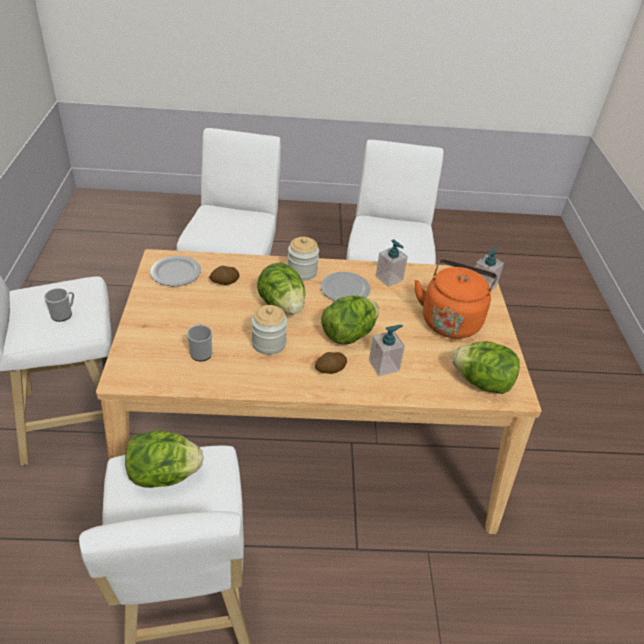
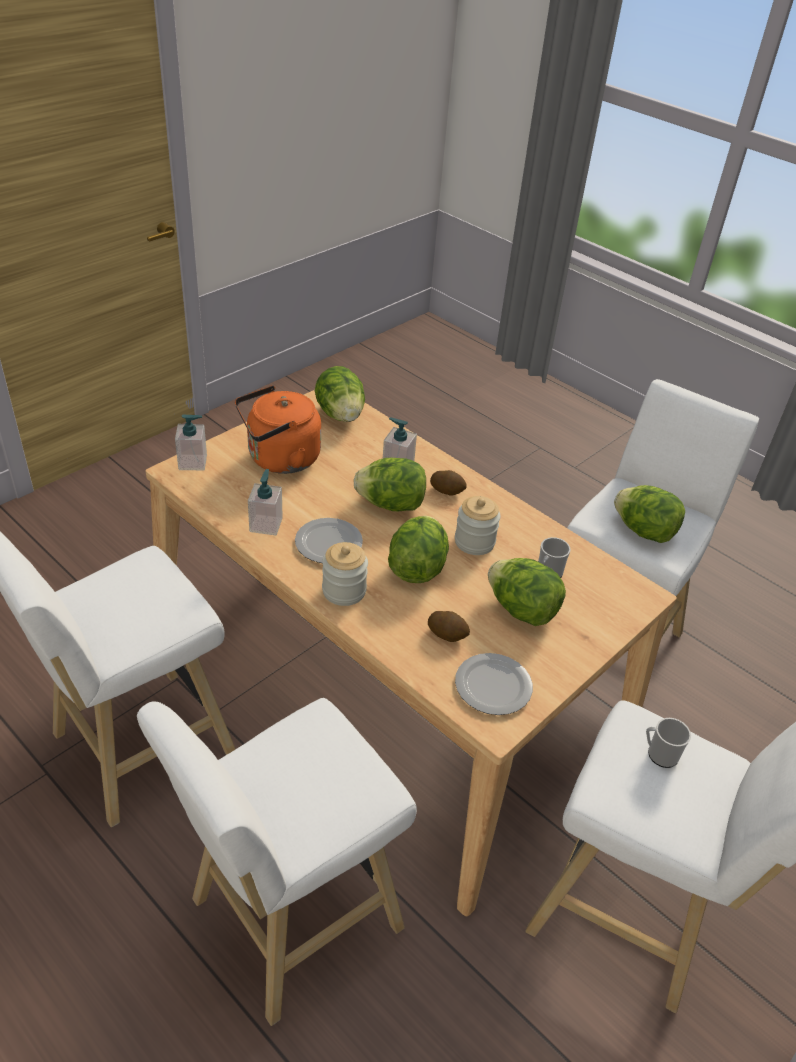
camera: 135 degrees left, 0 degrees up
none -> lettuce [488,558,566,626]

